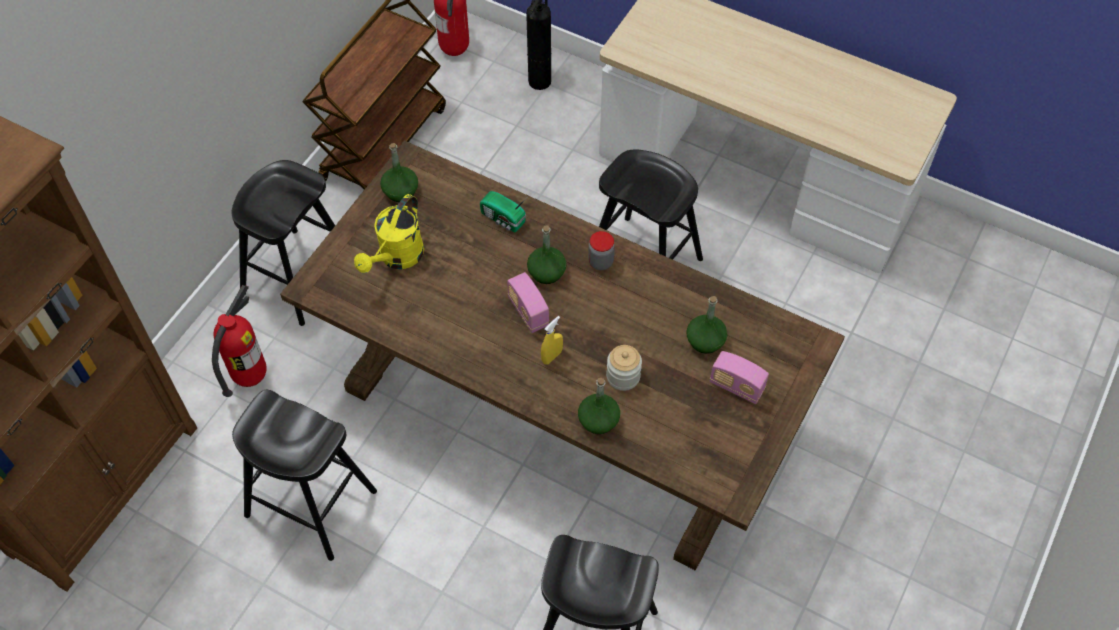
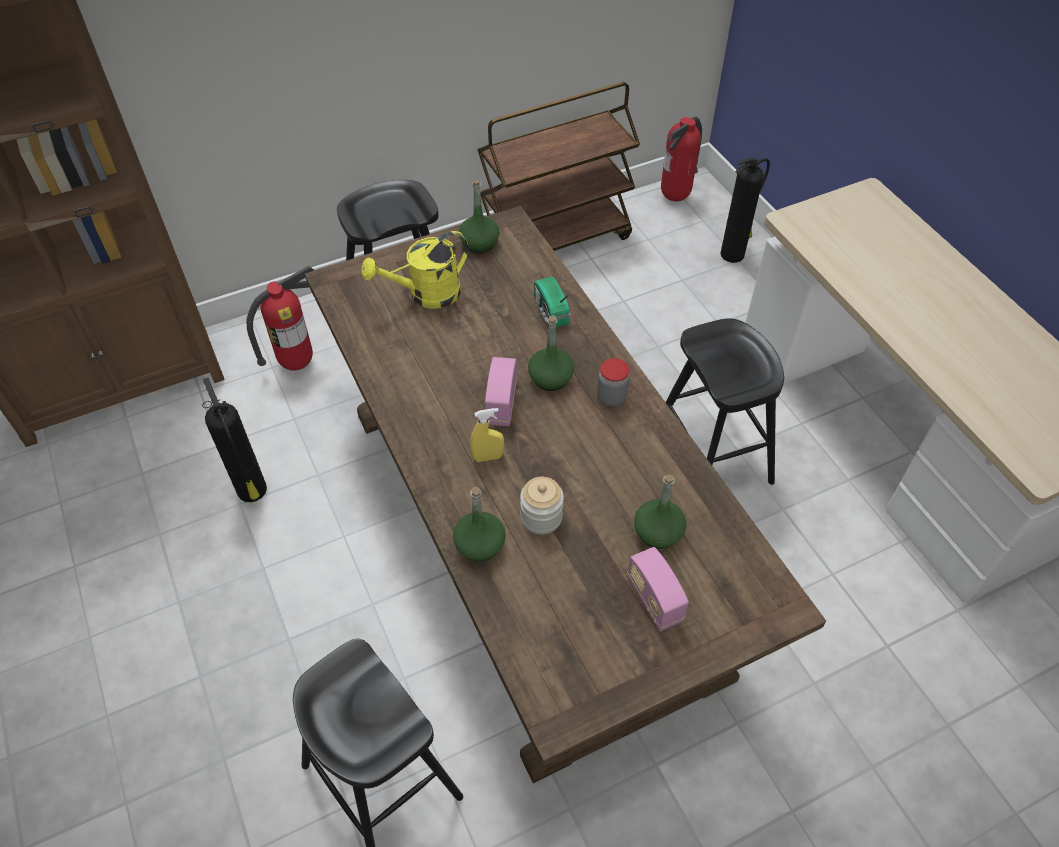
camera: 35 degrees right, 5 degrees down
black stool [232,390,377,561] -> fire extinguisher [202,378,267,502]

